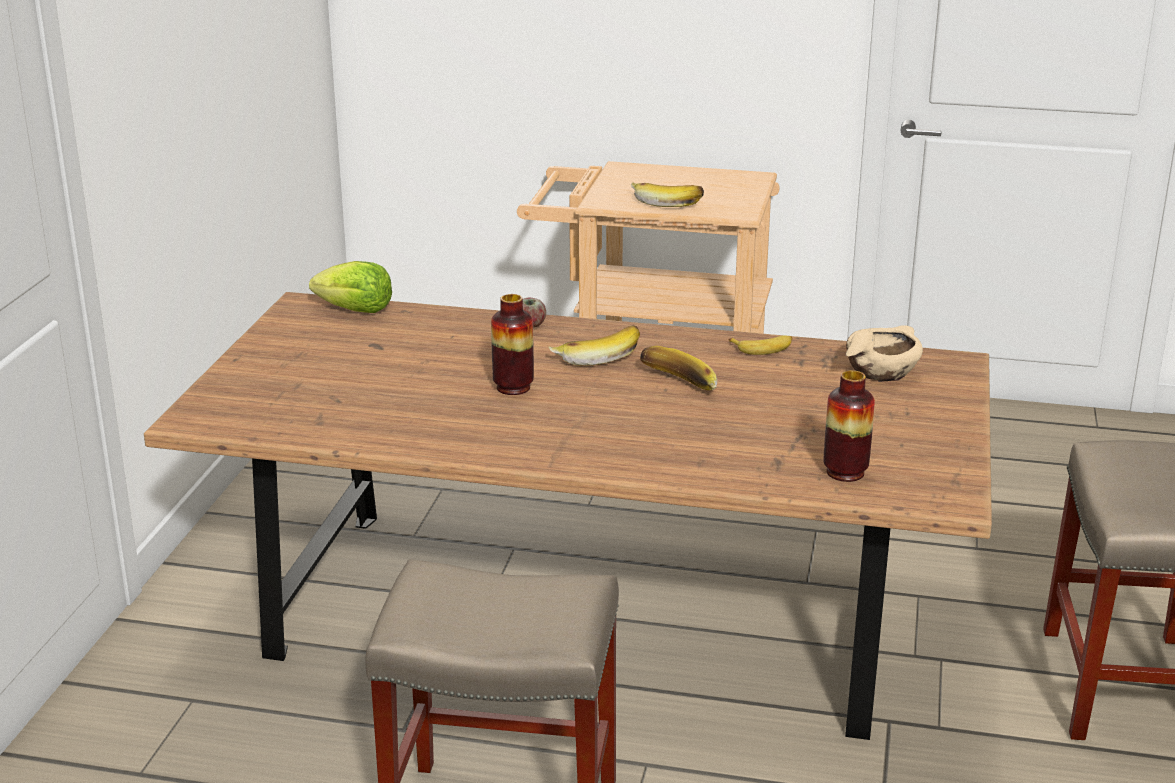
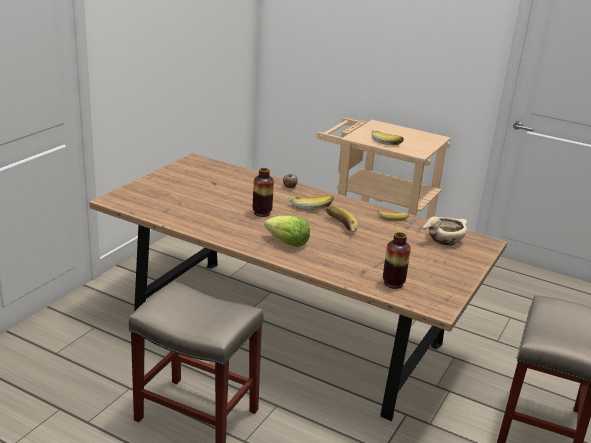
camera: 15 degrees right, 0 degrees up
lettuce [309,261,392,313] -> lettuce moved to [264,216,310,247]

